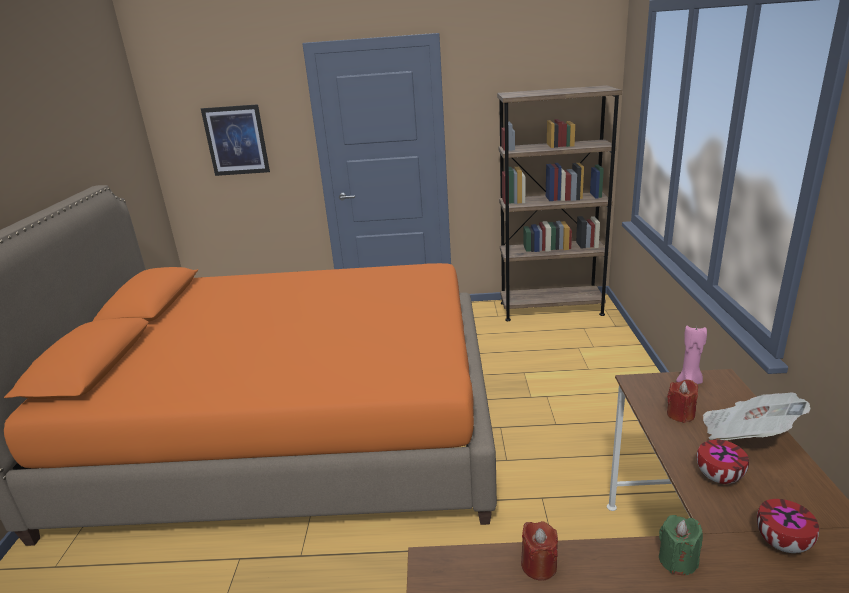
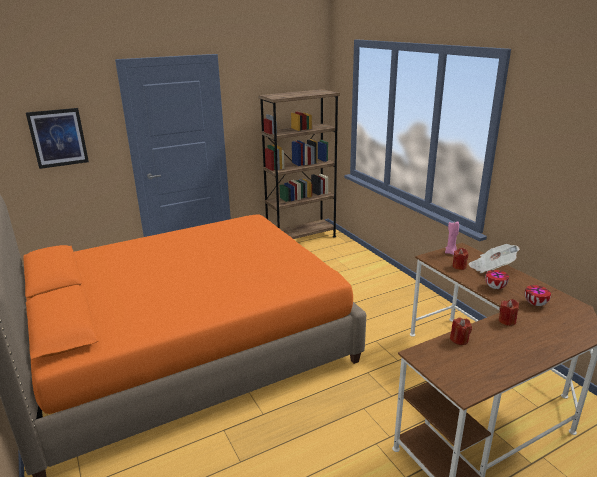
camera: 30 degrees left, 0 degrees up
green candle [659,515,703,575] -> red candle [499,299,519,326]

